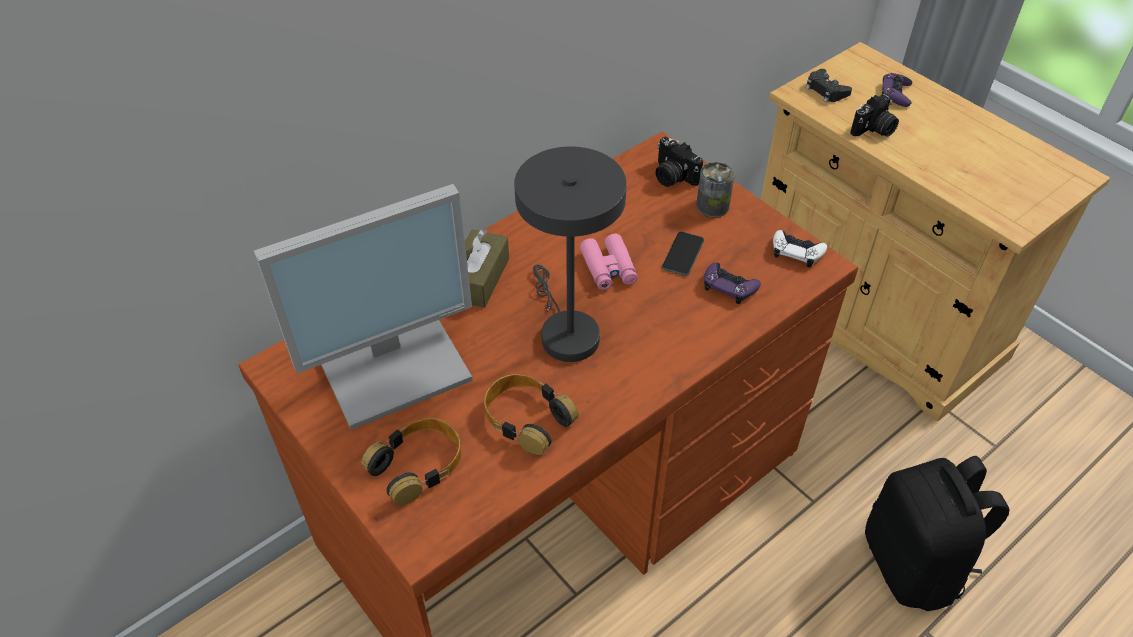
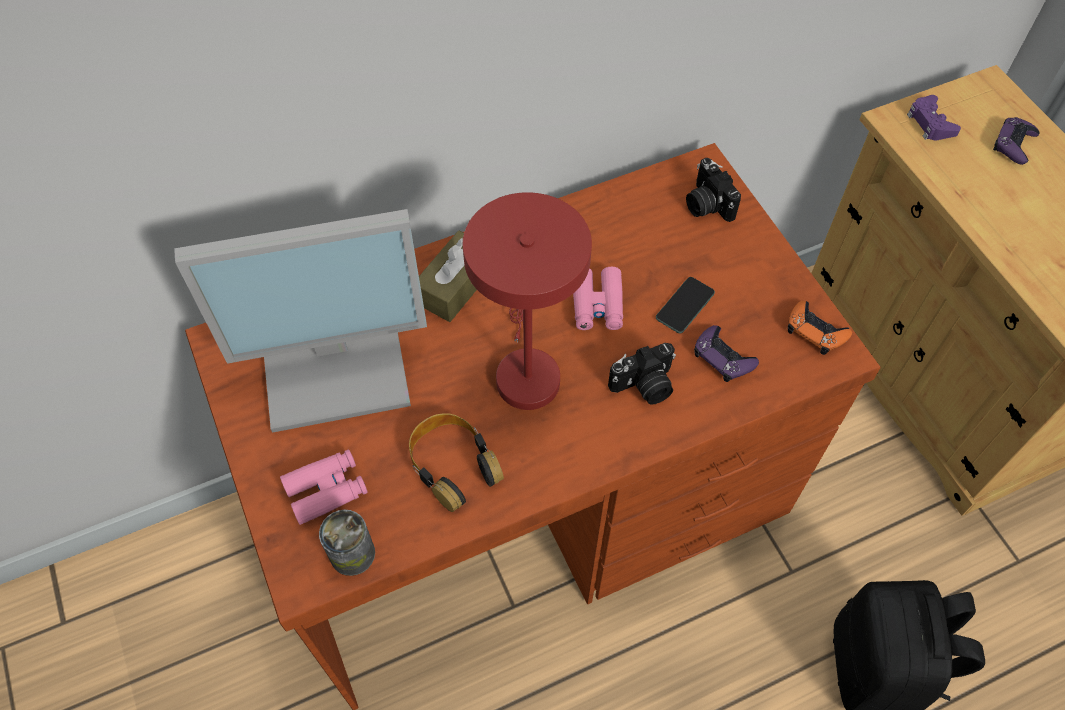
camera: 15 degrees right, 10 degrees up
headphones [361,418,461,506] -> pink binoculars [280,449,368,525]
grey table lamp [514,146,627,362] -> red table lamp [463,192,592,410]
can [696,162,735,218] -> can moved to [319,510,375,576]
white game controller [773,230,827,268] -> orange game controller [788,301,852,355]
black game controller [806,69,852,103] -> purple game controller [907,95,961,140]
camera [850,94,899,137] -> camera moved to [608,343,676,405]

